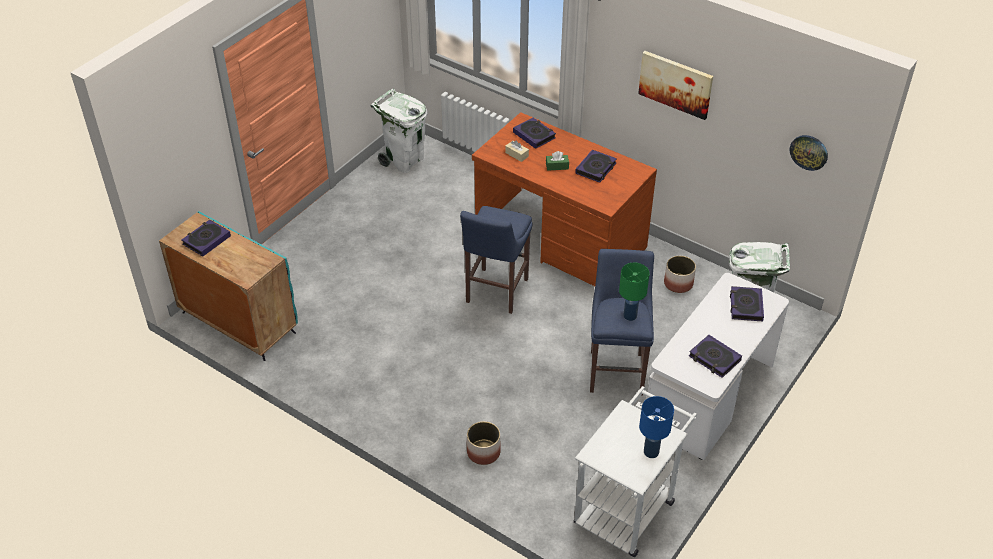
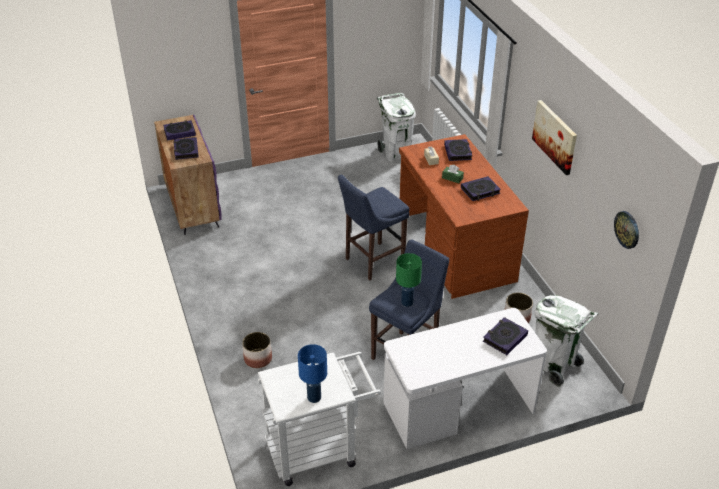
camera: 35 degrees right, 5 degrees down
turquoise cabinet [159,211,298,361] -> purple cabinet [154,115,221,235]
book [689,335,742,378] -> book moved to [173,137,199,160]

